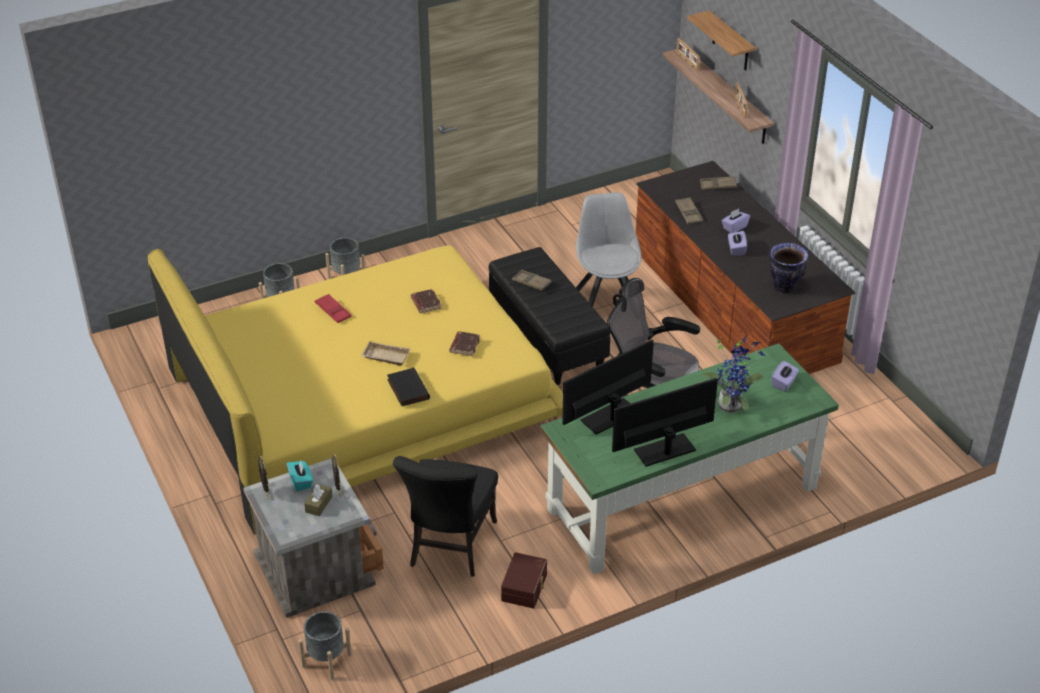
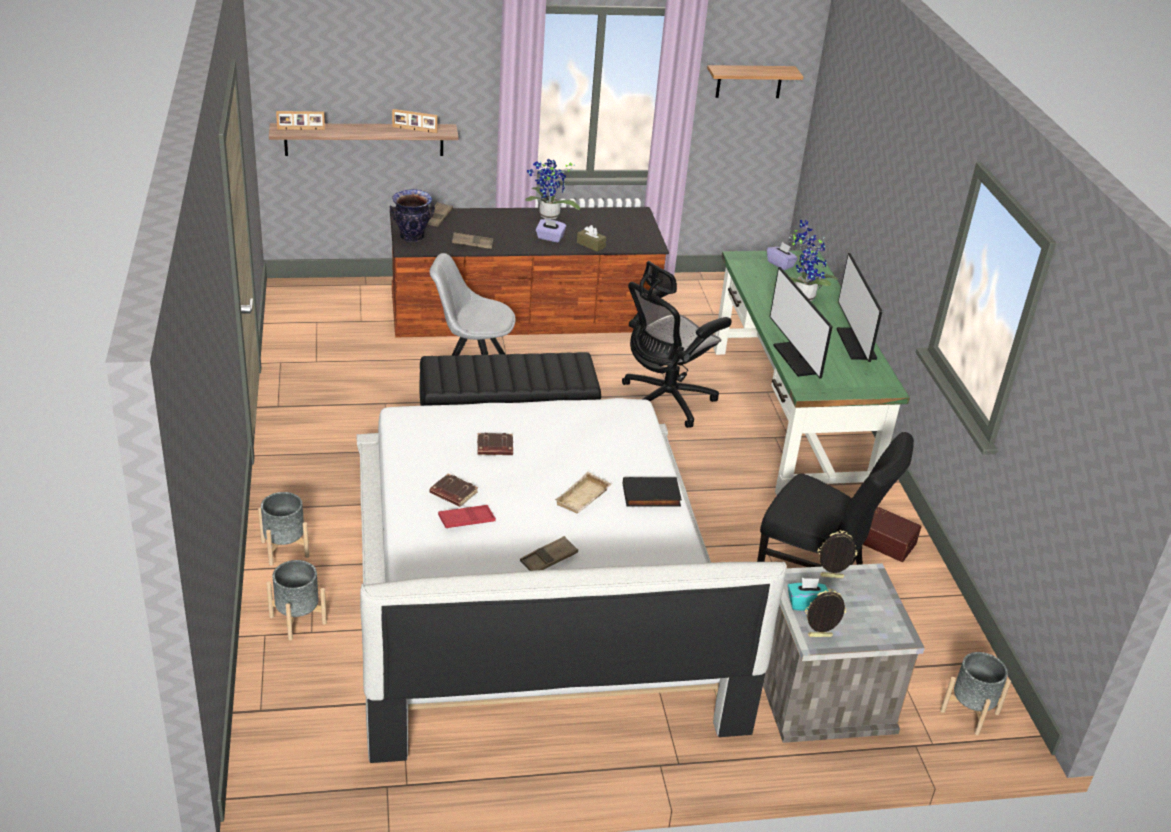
camera: 75 degrees left, 5 degrees down
yellow bed [148,245,563,535] -> white bed [357,398,787,763]
brown tissue box [304,484,332,516] -> brown tissue box moved to [577,225,606,252]
brown book [449,331,480,356] -> brown book moved to [430,474,478,507]
brown tray [512,270,551,291] -> brown tray moved to [520,536,578,571]
shelf [687,10,756,71] -> shelf moved to [707,65,803,98]
purple tissue box [722,208,750,233] -> none
vase [769,243,809,293] -> vase moved to [390,189,435,242]
none -> potted plant [525,159,580,219]

